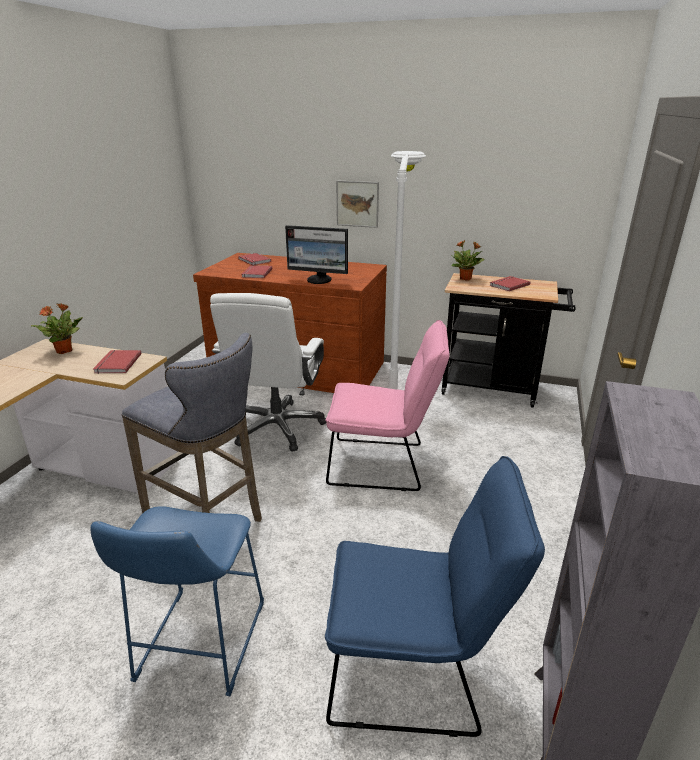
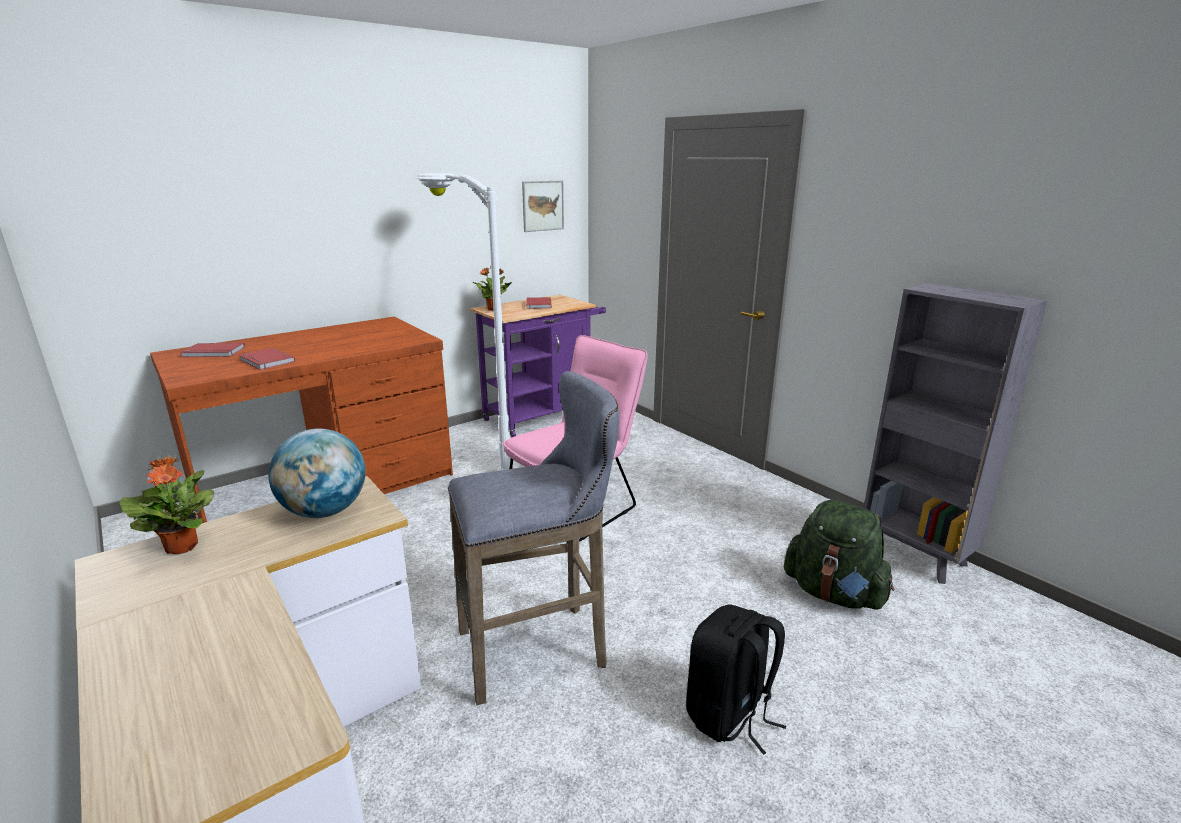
camera: 55 degrees left, 5 degrees down
blue stool [90,506,264,696] -> black backpack [686,604,786,755]
red book [93,350,141,374] -> globe [269,428,365,518]
white office chair [210,293,326,452] -> none
monitor [285,225,348,284] -> none
blue chair [325,456,545,737] -> green backpack [784,500,895,610]
picture [336,181,379,228] -> picture moved to [522,181,564,232]
black cart [441,273,576,408] -> purple cart [470,295,606,437]

